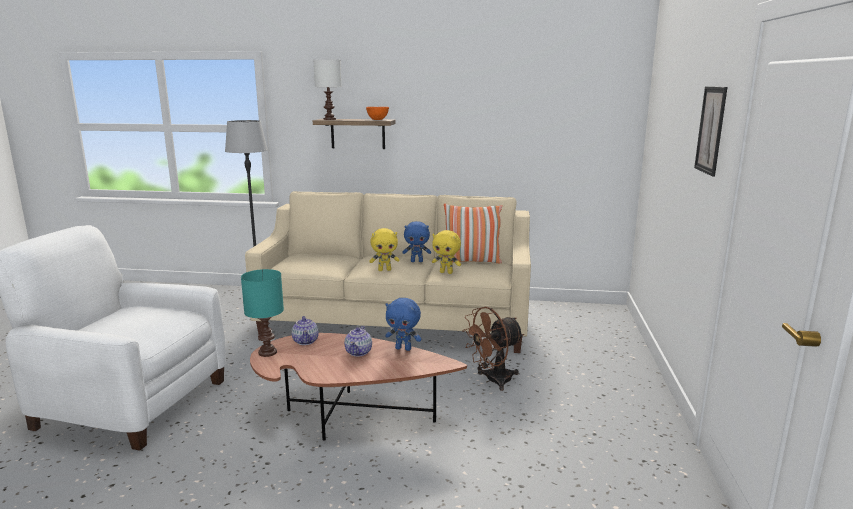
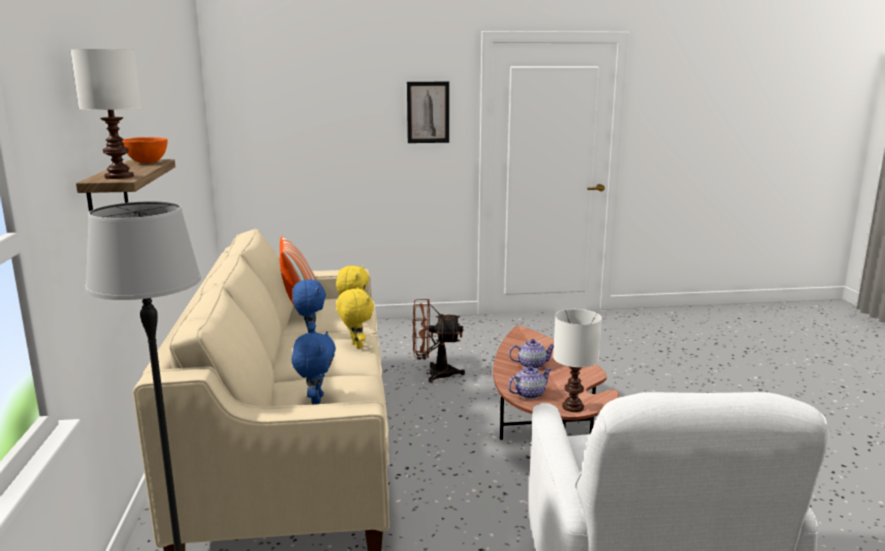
camera: 105 degrees left, 0 degrees up
turquoise table lamp [241,269,284,357] -> white table lamp [553,309,602,412]
blue plush toy [385,298,422,351] -> blue plush toy moved to [292,331,336,405]
brown fan [462,306,524,391] -> brown fan turned 135 degrees clockwise [412,299,465,383]

